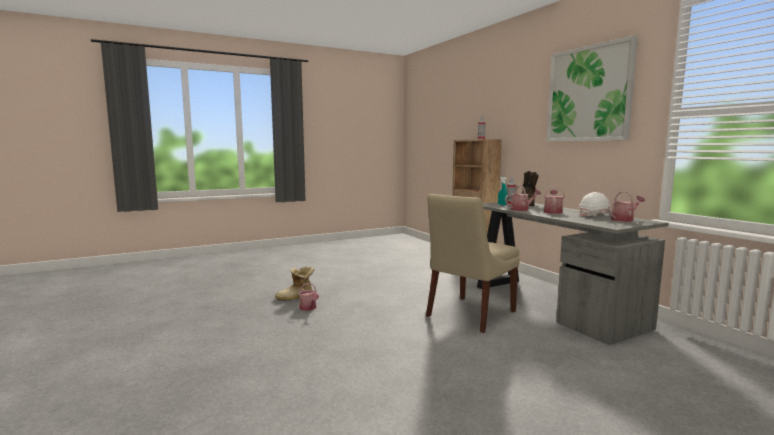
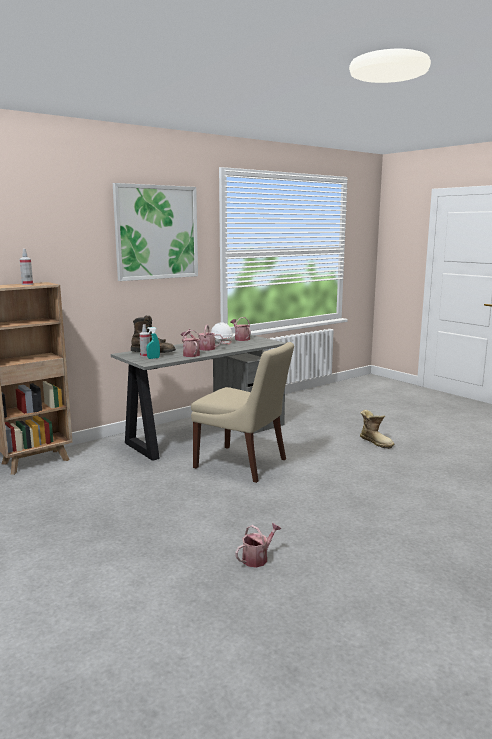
camera: 100 degrees left, 5 degrees up
boot [275,266,314,301] -> boot moved to [360,410,394,449]

